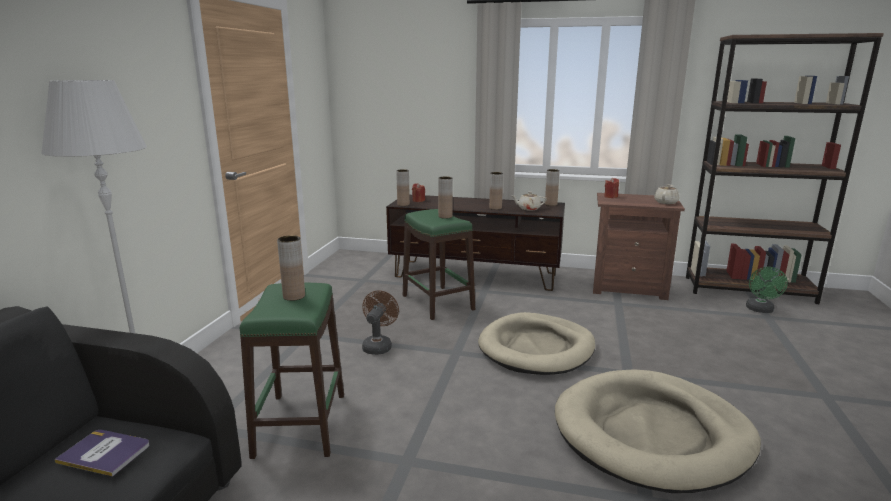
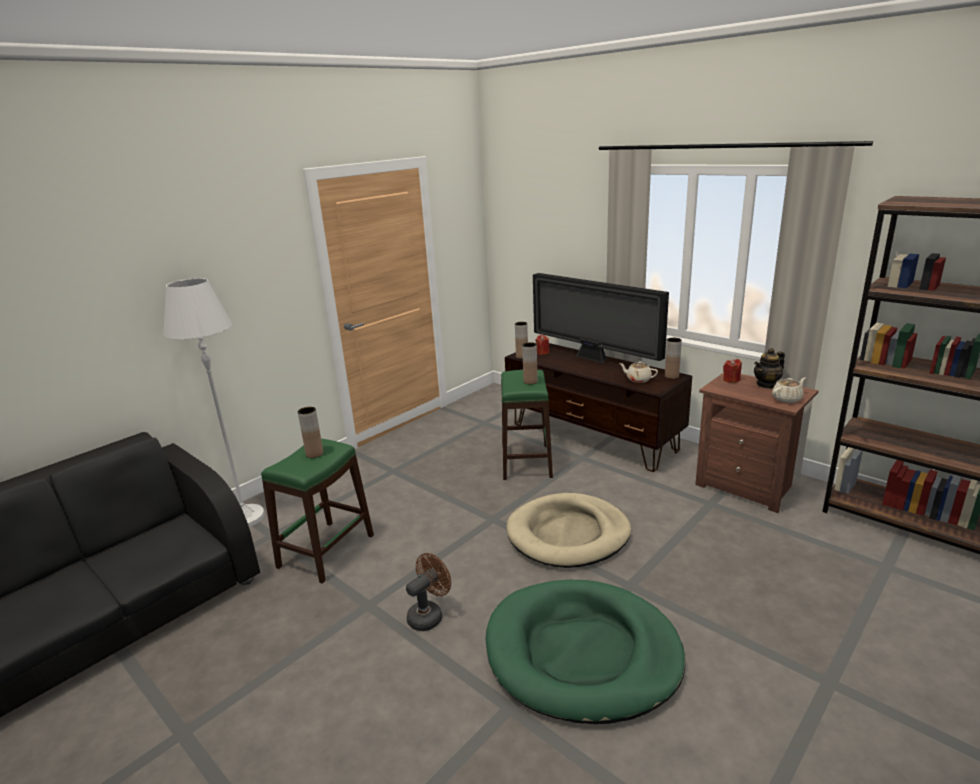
camera: 30 degrees right, 5 degrees up
book [54,430,149,477] -> none
brown fan [362,291,399,355] -> brown fan moved to [406,553,451,631]
brown vase [489,172,503,210] -> none
beige dog bed [555,369,761,493] -> green dog bed [486,580,685,724]
green fan [746,267,788,313] -> none
none -> television [533,273,669,363]
none -> teapot [754,348,785,389]

